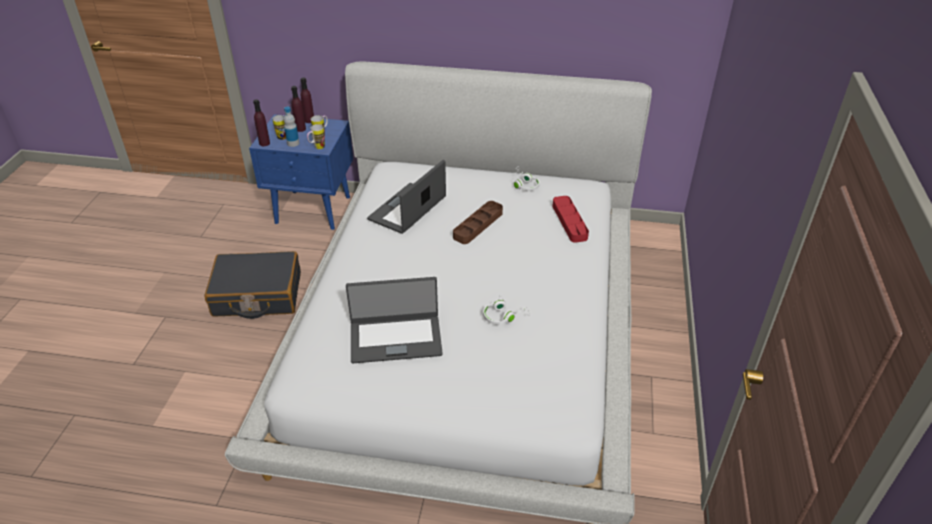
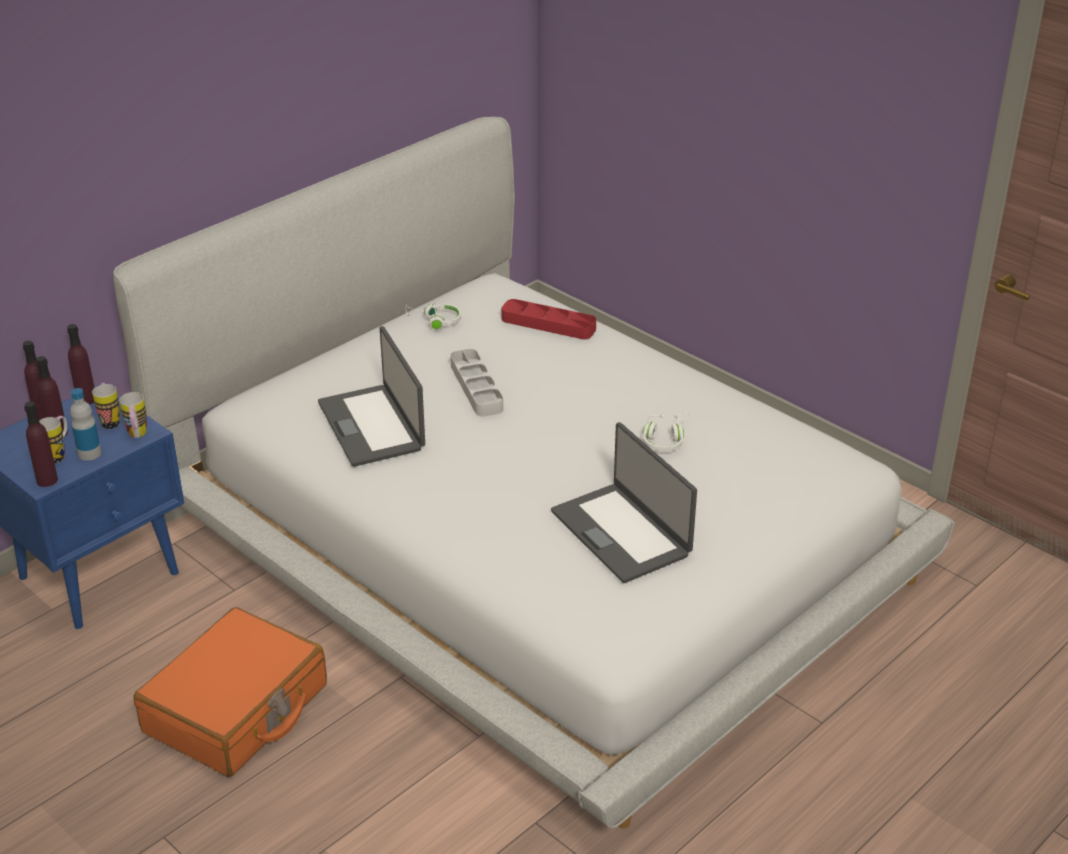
camera: 55 degrees left, 5 degrees down
black suitcase [205,251,301,319] -> orange suitcase [133,607,327,777]
laptop [346,277,443,363] -> laptop turned 120 degrees clockwise [551,422,697,583]
brown tray [453,201,503,244] -> grey tray [450,349,503,417]
none -> purple bottle [67,324,95,405]

